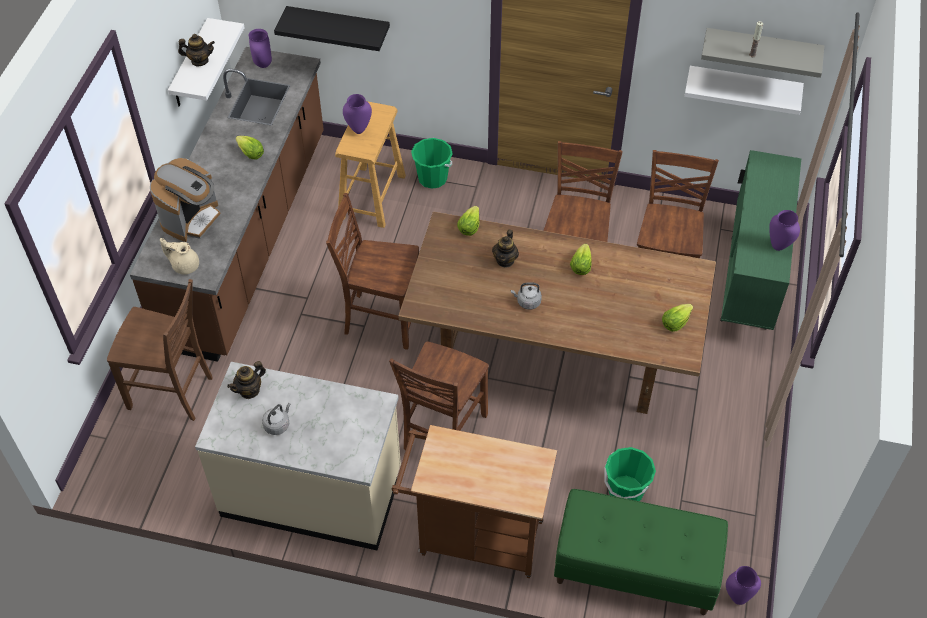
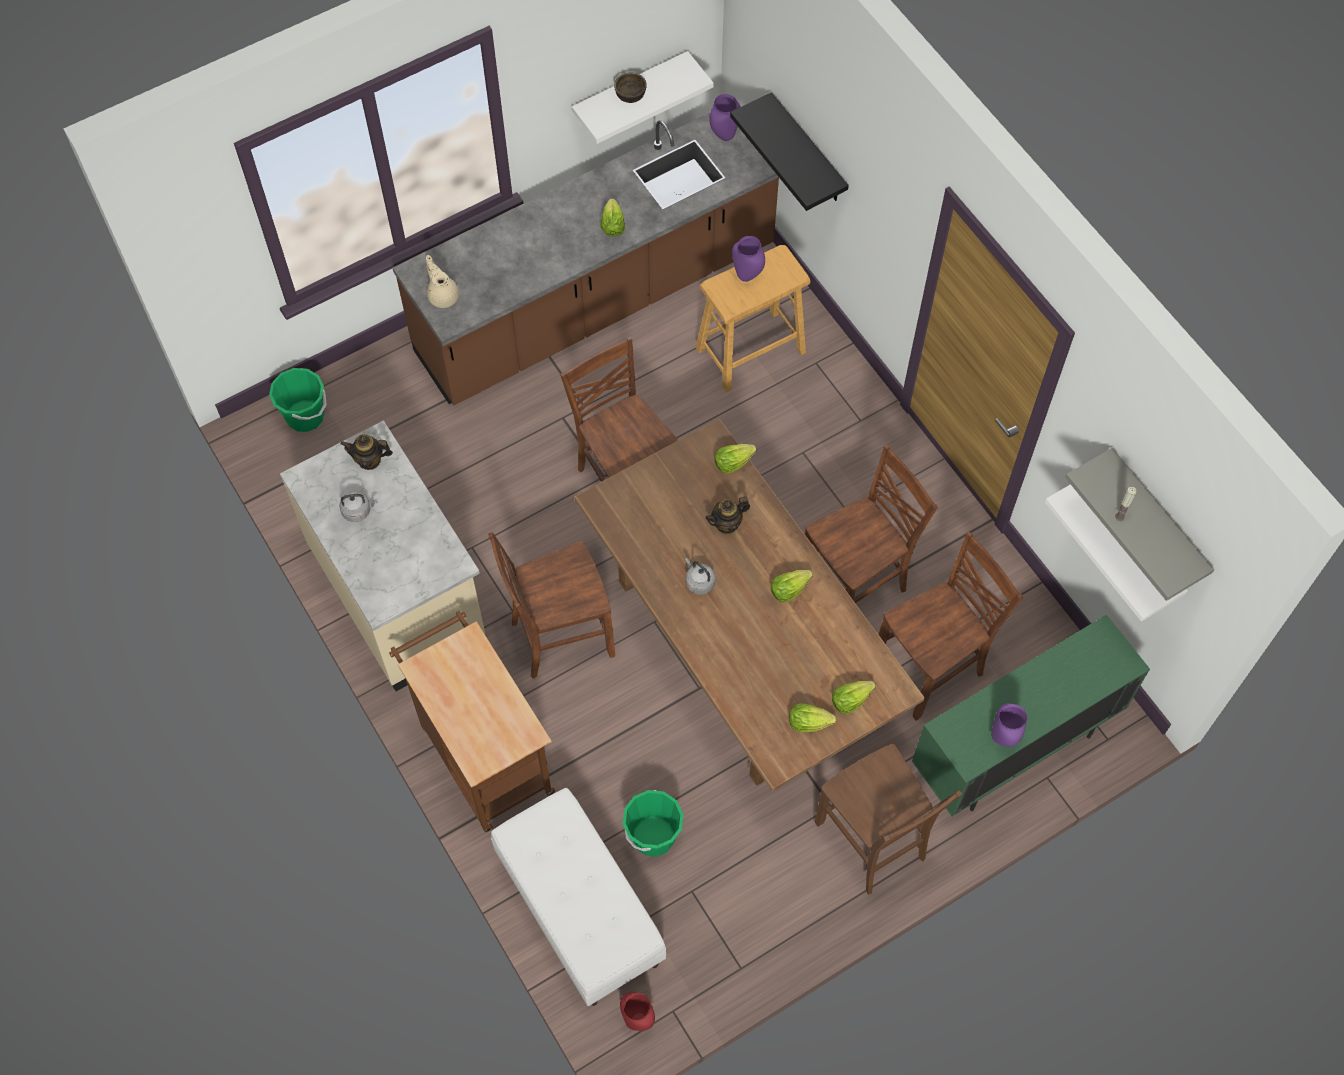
camera: 45 degrees right, 10 degrees up
brown chair [107,279,213,421] -> brown chair moved to [815,744,962,894]
coffee machine [150,158,221,242] -> none
teapot [178,34,215,66] -> brown bowl [614,72,647,103]
green bucket [411,138,453,189] -> green bucket moved to [269,368,327,432]
green bench [554,489,728,615] -> white bench [491,788,666,1006]
purple vase [726,566,761,605] -> red vase [620,992,655,1031]
none -> lettuce [832,681,876,714]

